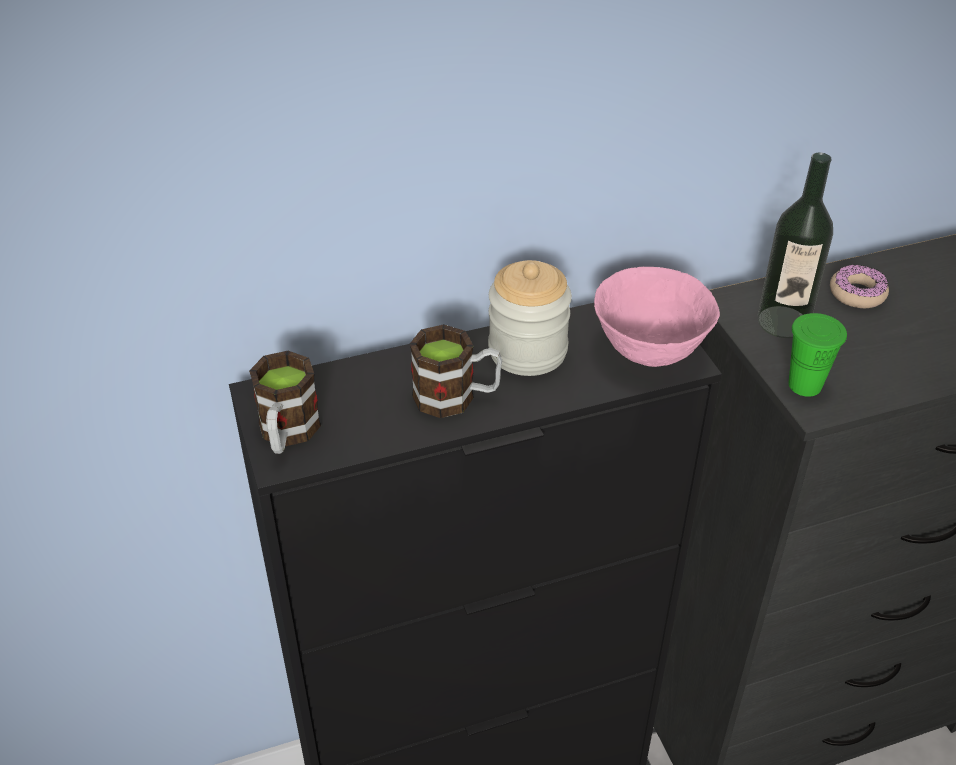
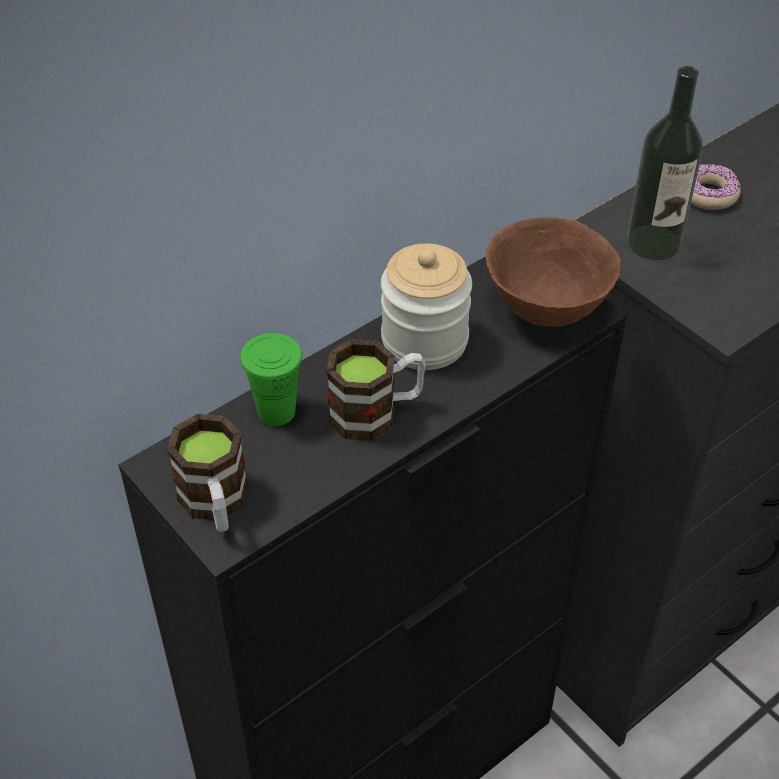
camera: 20 degrees left, 5 degrees up
pink bowl [594,267,720,367] -> brown bowl [486,217,621,327]
green cup [789,313,847,397] -> green cup moved to [240,333,302,426]

